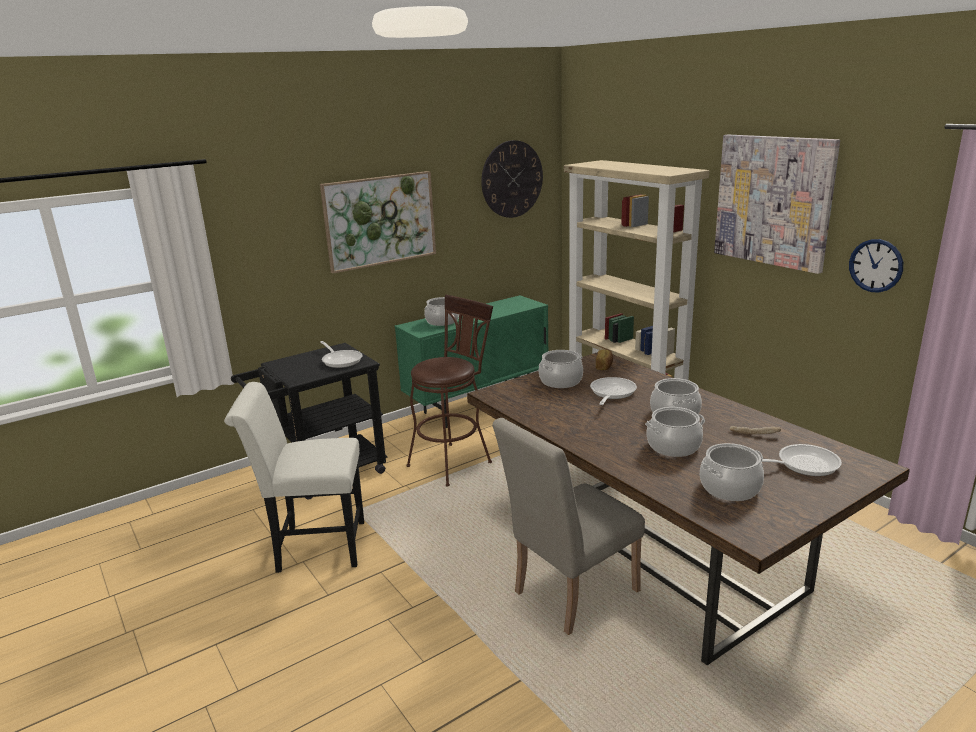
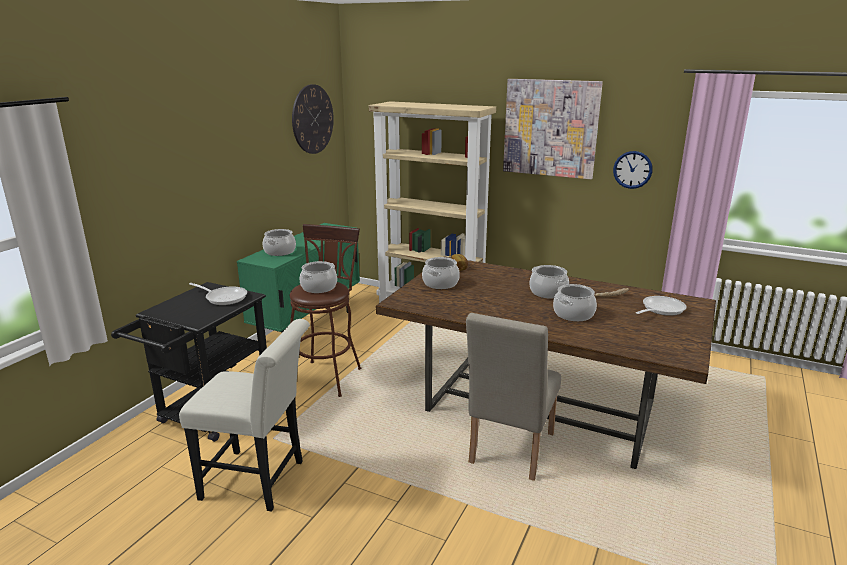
camera: 30 degrees left, 0 degrees up
white chair [224,382,364,573] -> white chair turned 135 degrees counterclockwise [179,319,310,512]
picture [320,171,436,273] -> none
frying pan [590,377,637,405] -> none
cooking pot [700,443,764,501] -> cooking pot moved to [300,261,337,293]

